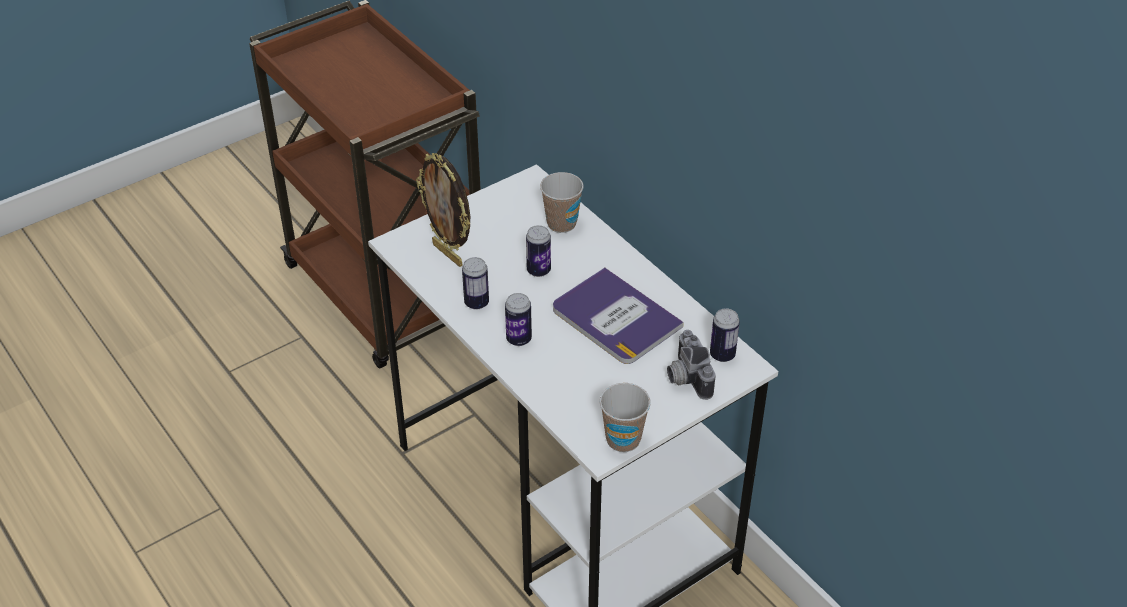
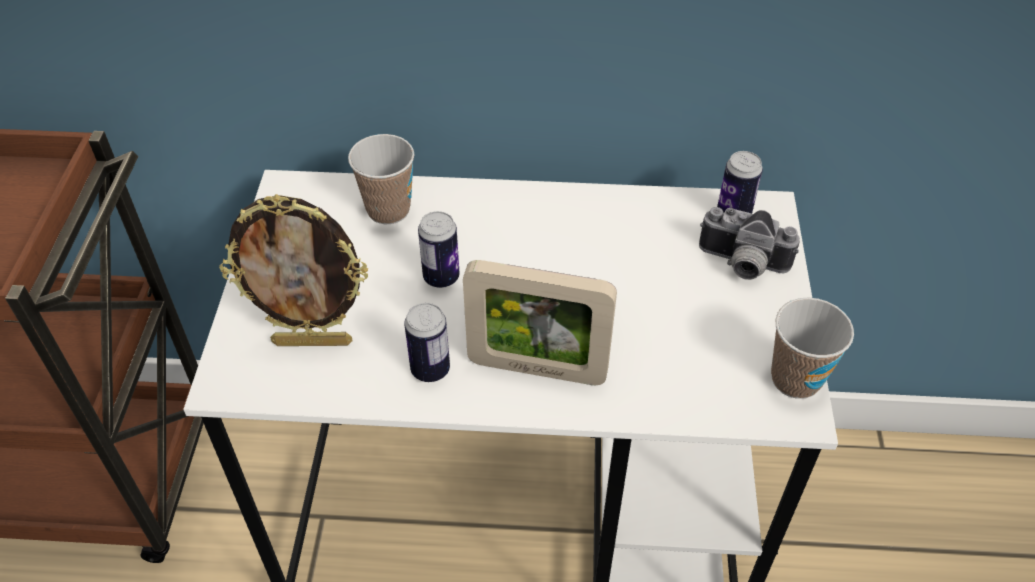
camera: 50 degrees left, 5 degrees up
can [505,293,532,346] -> picture frame [463,260,617,385]
book [553,267,684,364] -> none

